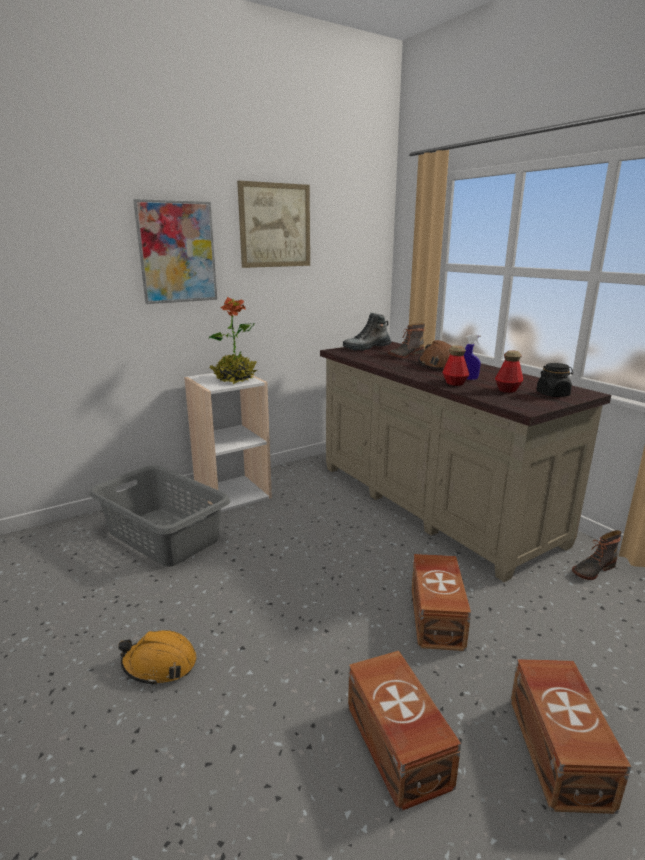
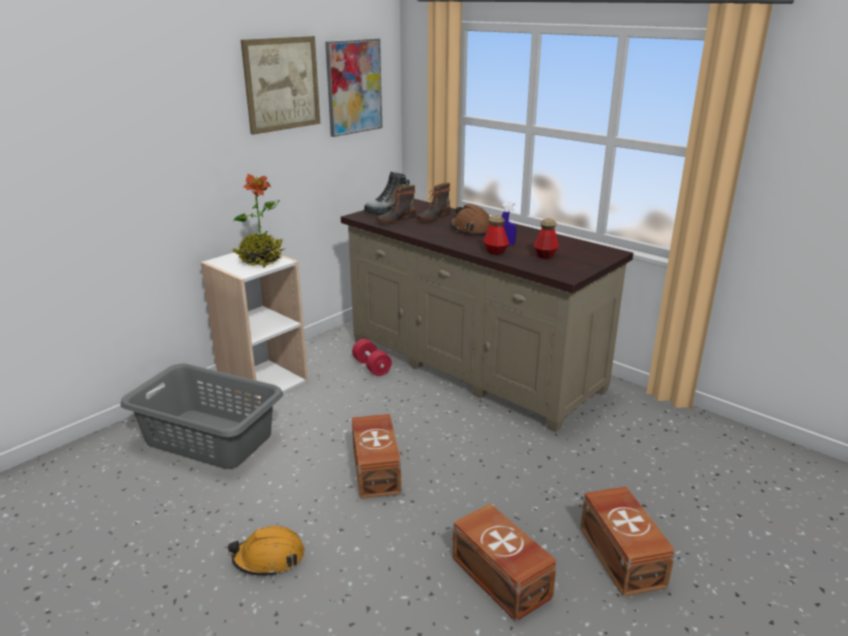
camera: 15 degrees left, 5 degrees up
picture [133,199,217,304] -> picture moved to [325,38,382,137]
brown storage box [411,554,471,651] -> brown storage box moved to [352,414,401,499]
black jar [536,363,573,397] -> none
boot [572,530,622,580] -> boot moved to [376,185,416,224]
none -> red dumbbell [352,339,392,376]

